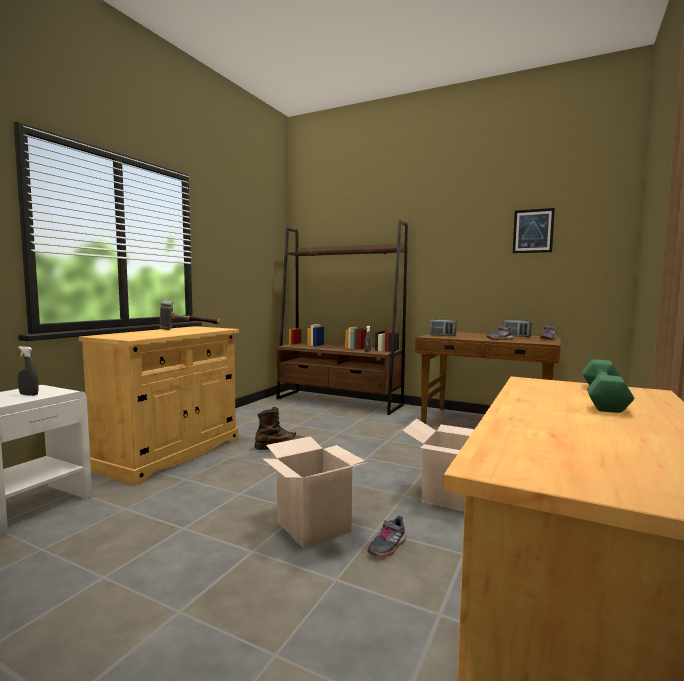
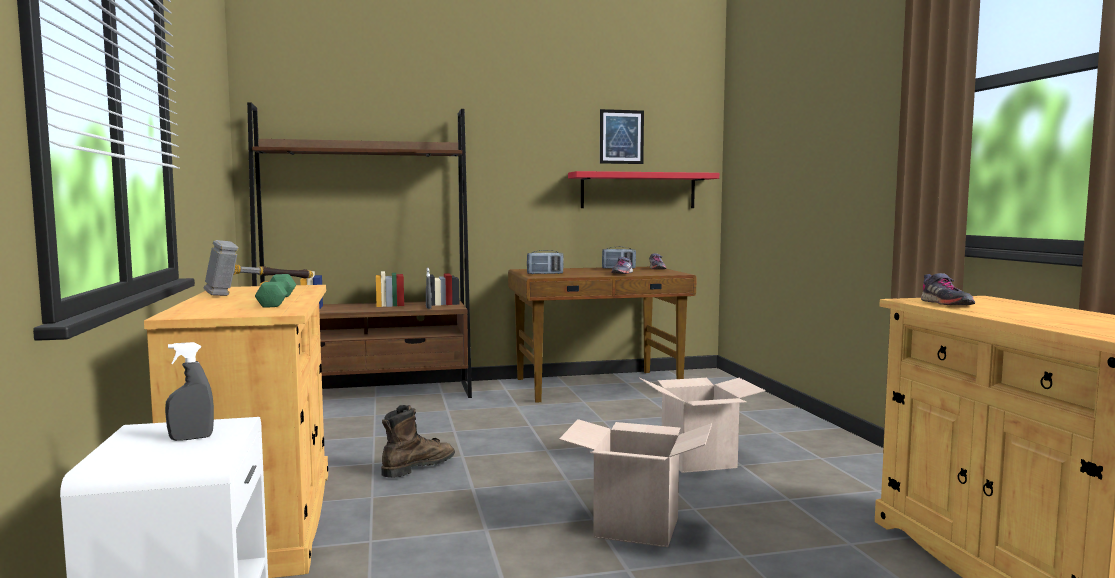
camera: 40 degrees left, 0 degrees up
grey shoe [367,516,406,557] -> grey shoe moved to [921,273,975,305]
green dumbbell [582,359,634,413] -> green dumbbell moved to [255,274,296,308]
none -> red shelf [568,171,719,208]

